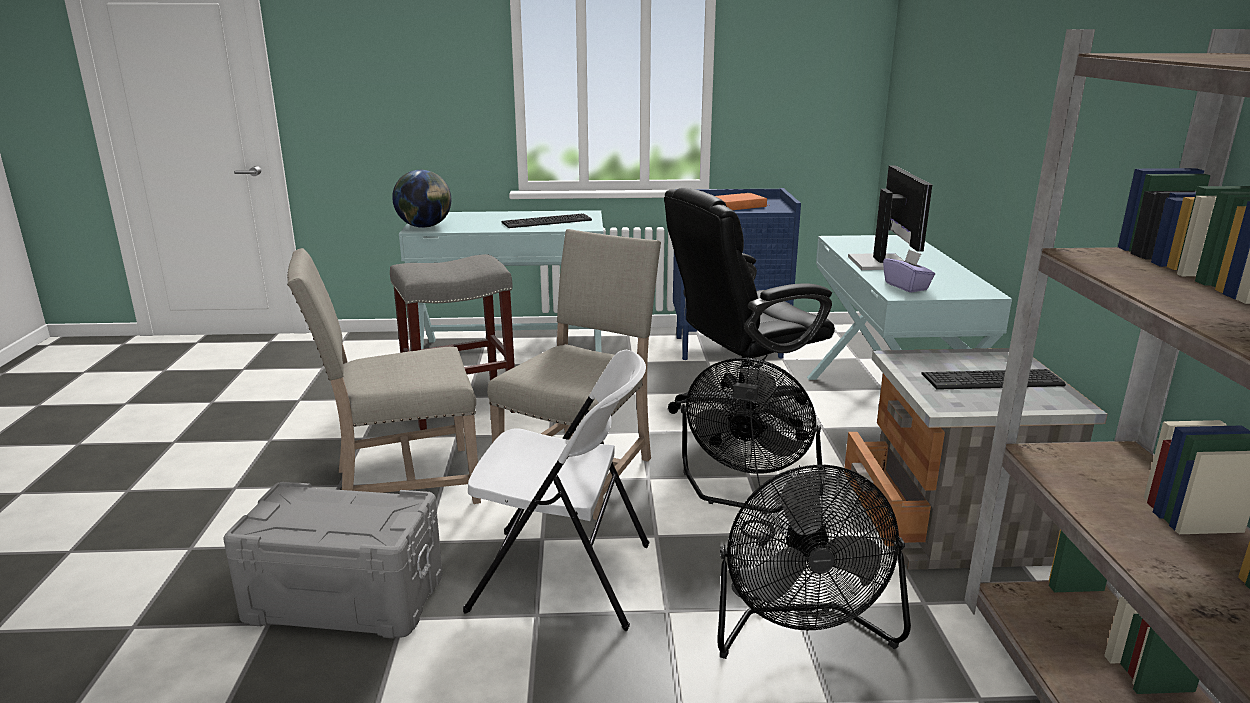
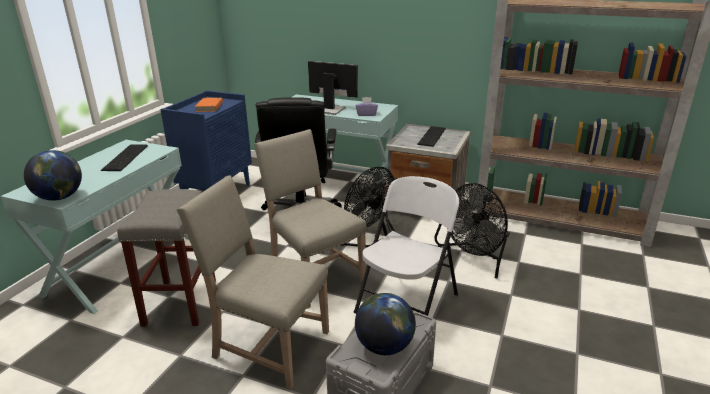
camera: 65 degrees left, 5 degrees up
beige chair [287,248,481,504] -> beige chair turned 105 degrees clockwise [177,175,329,389]
black fan [717,464,911,659] -> black fan turned 120 degrees clockwise [434,183,510,279]
none -> globe [355,293,416,355]

